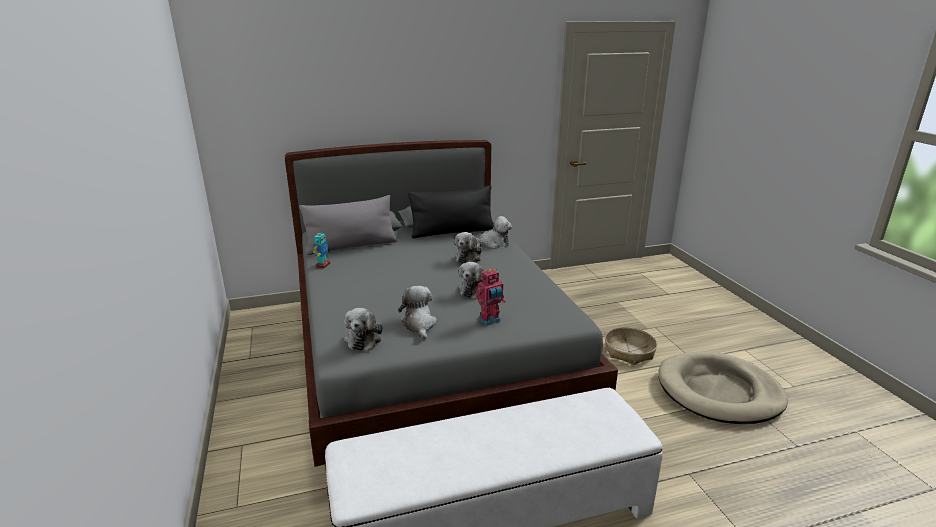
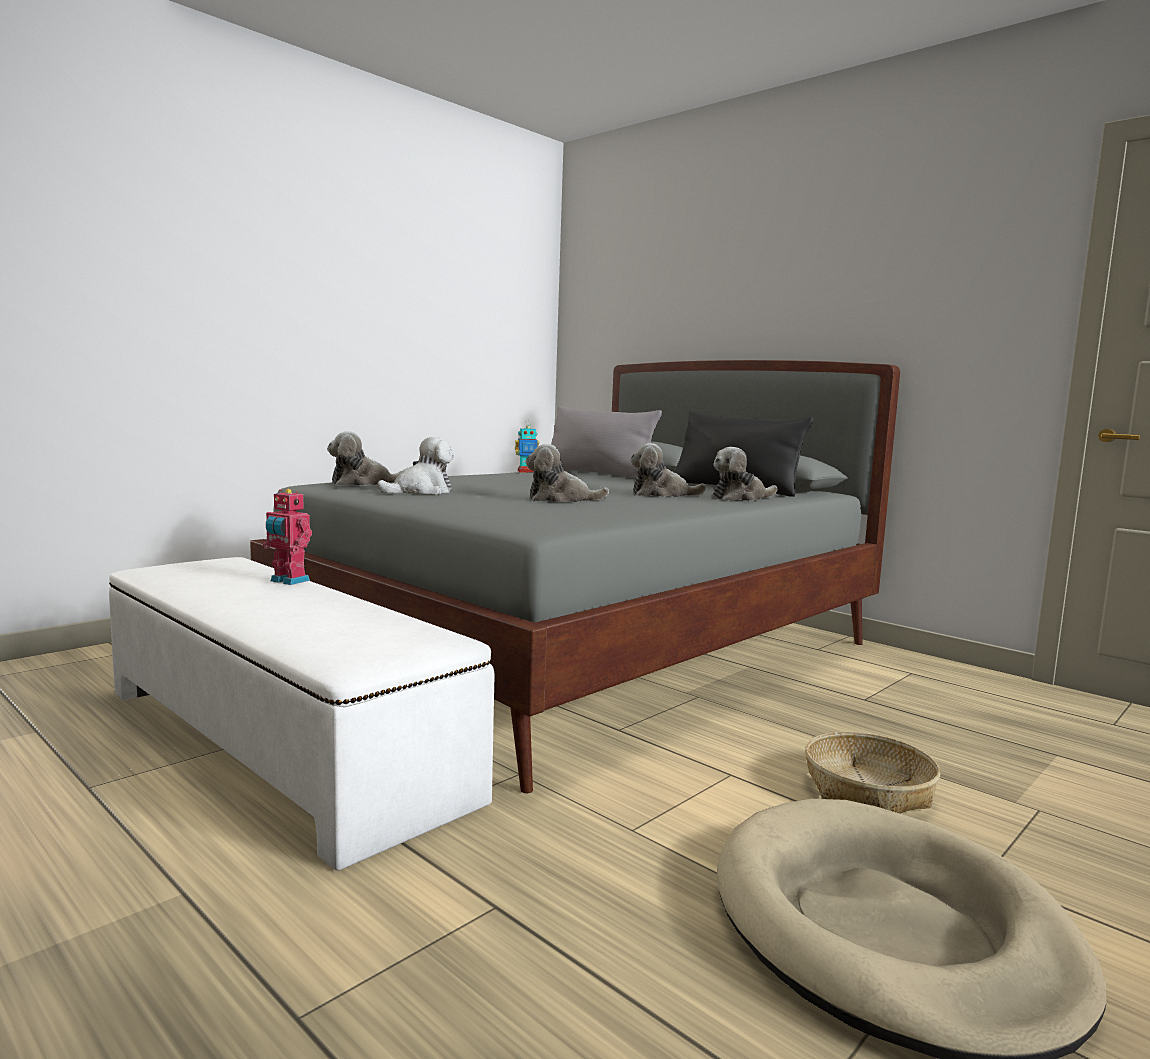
camera: 60 degrees right, 15 degrees down
toy robot [475,268,506,326] -> toy robot moved to [263,489,312,585]
plush toy [476,216,512,249] -> plush toy turned 90 degrees clockwise [713,447,777,501]

